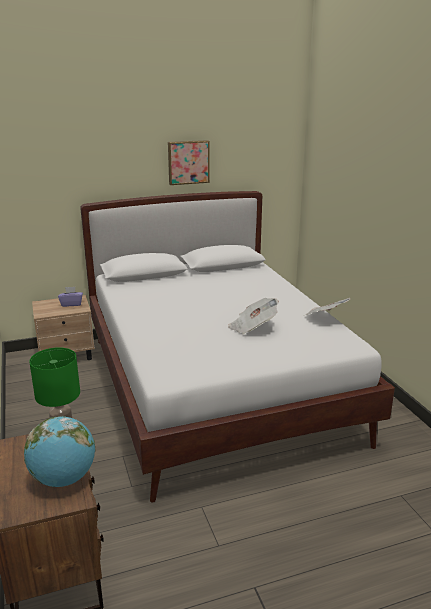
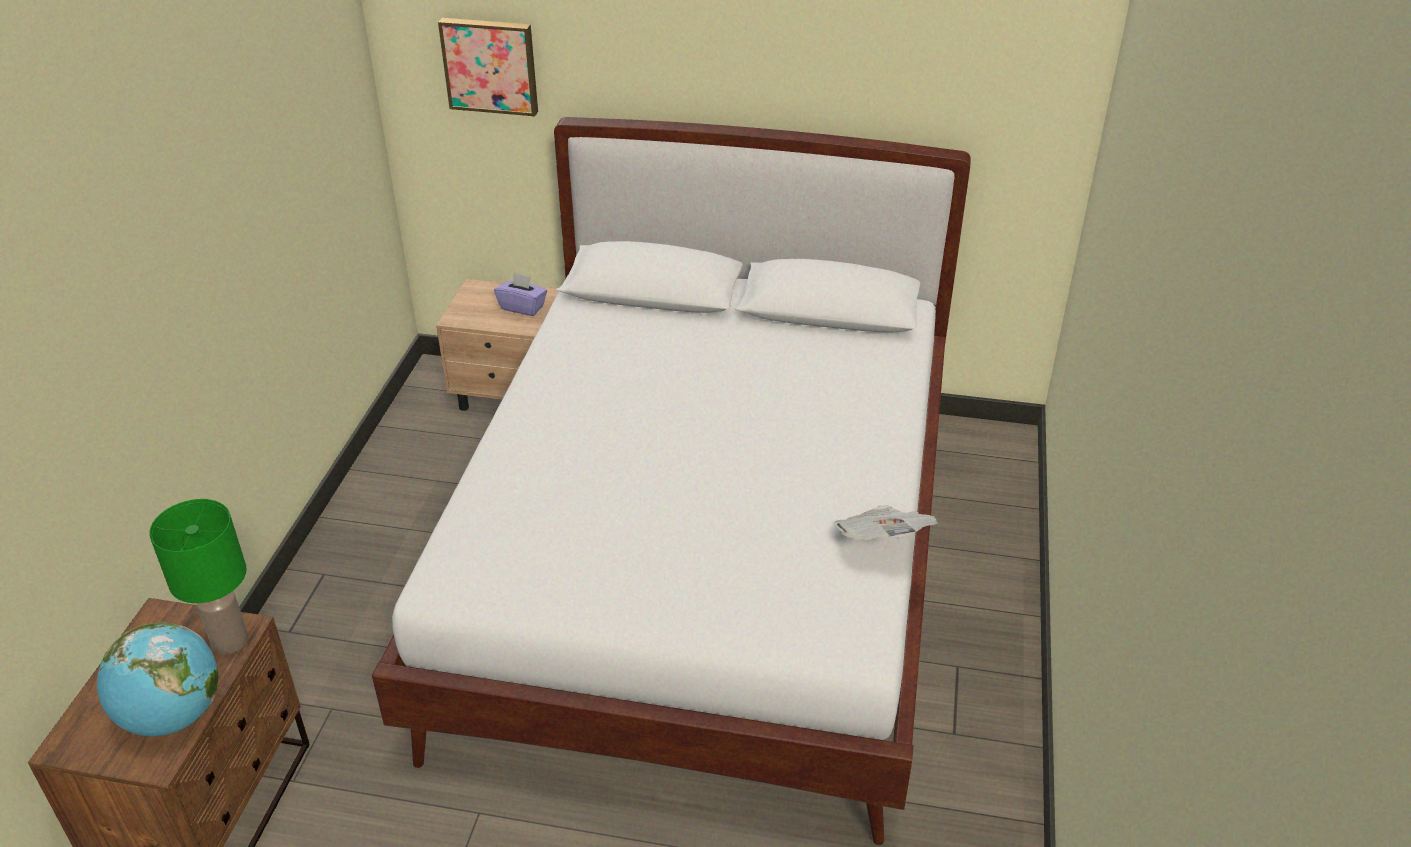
camera: 30 degrees right, 15 degrees up
picture [168,140,210,185] -> picture moved to [438,18,538,116]
newspaper [228,298,279,334] -> none

